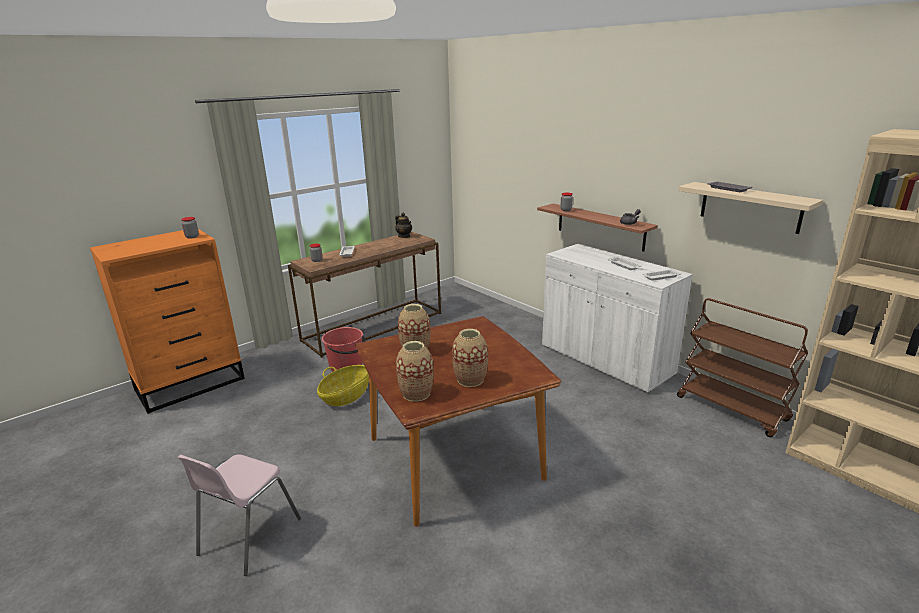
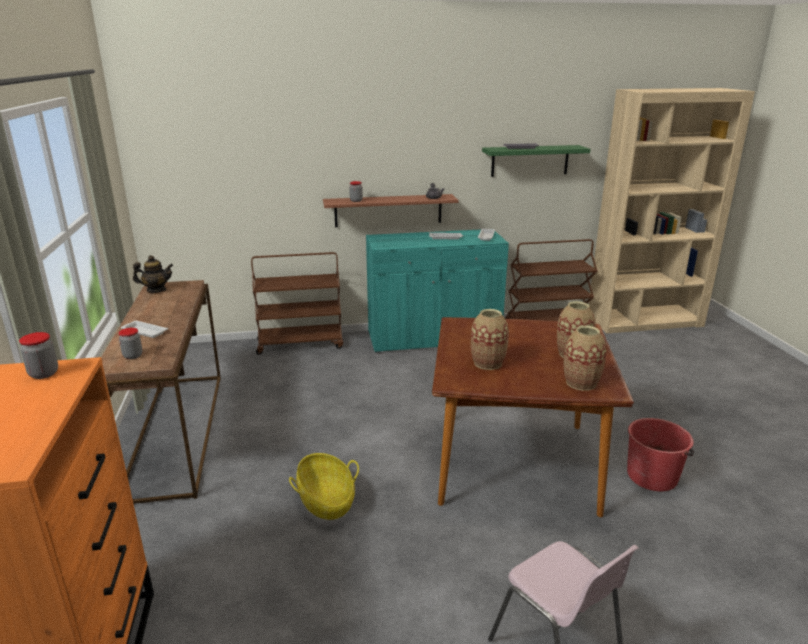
camera: 60 degrees left, 0 degrees up
red bucket [322,327,365,371] -> red bucket moved to [627,418,694,491]
white cabinet [542,244,693,394] -> turquoise cabinet [366,229,509,353]
beige shelf [678,182,823,234] -> green shelf [482,145,591,177]
none -> brown cart [251,252,343,355]

